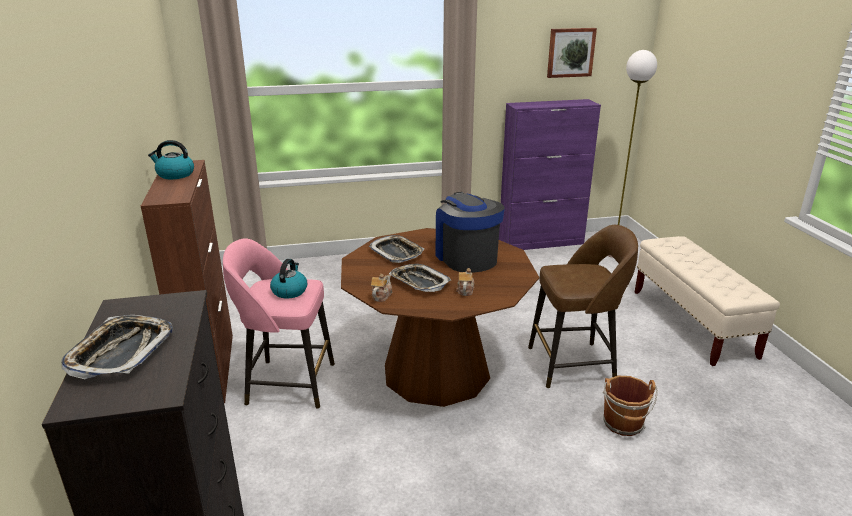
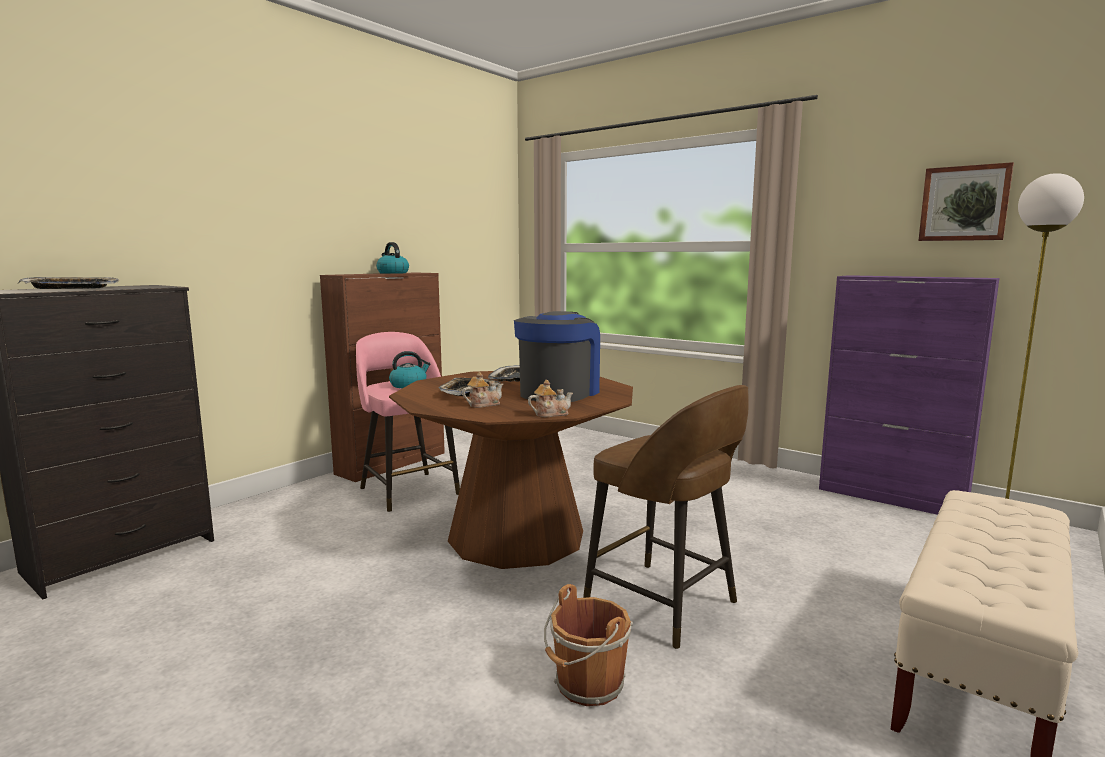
camera: 50 degrees right, 15 degrees down
teapot [371,274,392,302] -> teapot moved to [528,380,573,417]

